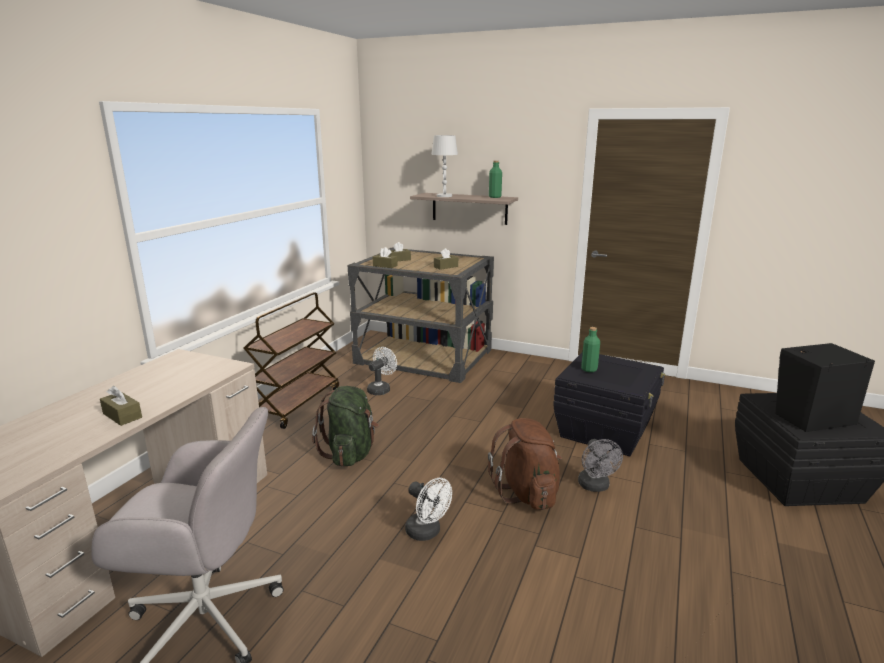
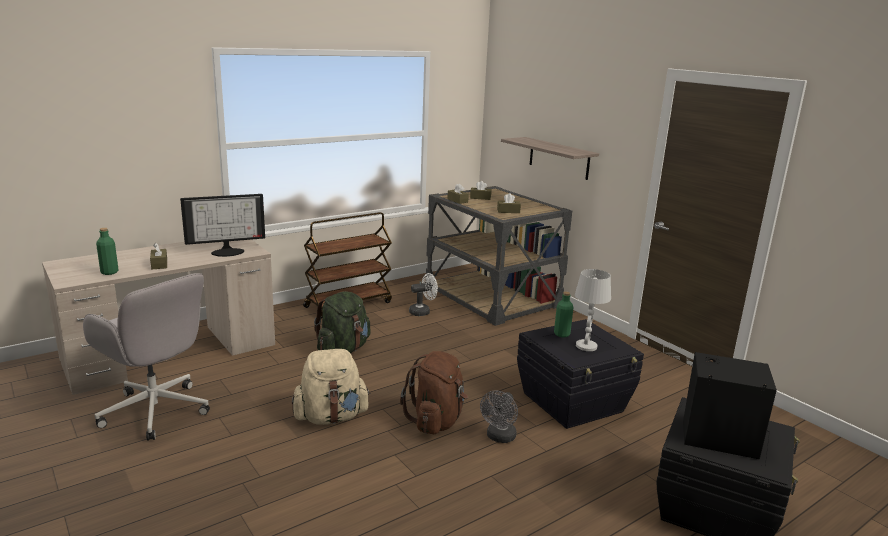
camera: 30 degrees right, 0 degrees up
white fan [405,478,452,541] -> beige backpack [292,349,371,425]
white table lamp [431,135,458,197] -> white table lamp moved to [575,269,611,351]
green bottle [489,160,502,198] -> green bottle moved to [96,228,119,275]
none -> monitor [180,194,265,257]

